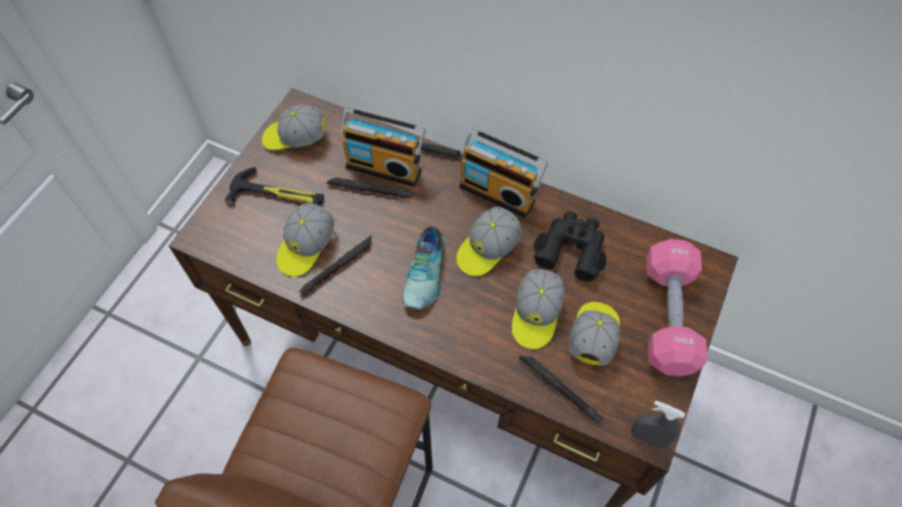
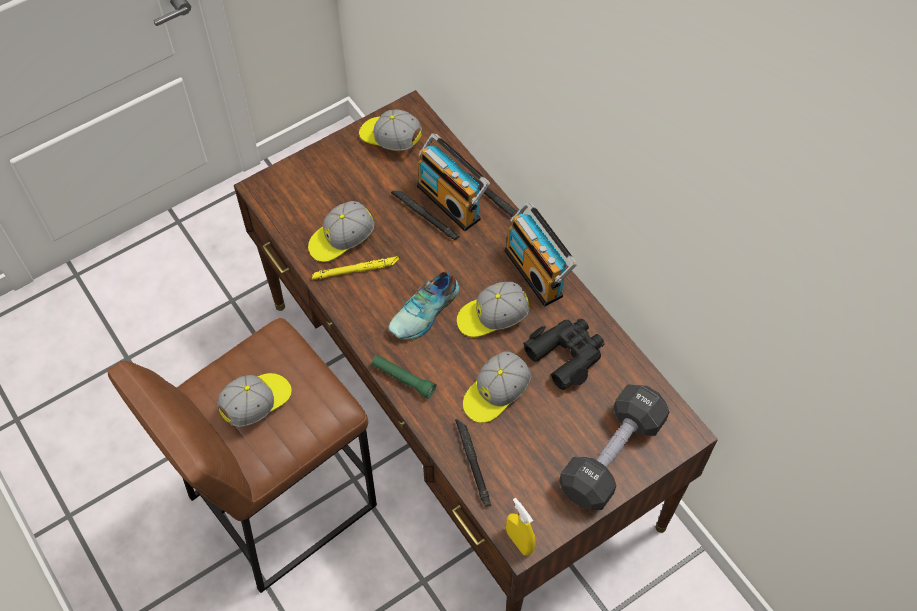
camera: 30 degrees right, 0 degrees up
hammer [225,167,324,205] -> none
black flashlight [299,236,371,296] -> yellow flashlight [312,256,399,279]
cap [568,302,620,366] -> cap moved to [218,373,292,427]
grey spray bottle [631,401,685,449] -> yellow spray bottle [506,498,536,556]
pink dumbbell [646,239,708,376] -> black dumbbell [559,384,670,510]
none -> green flashlight [371,355,436,399]

